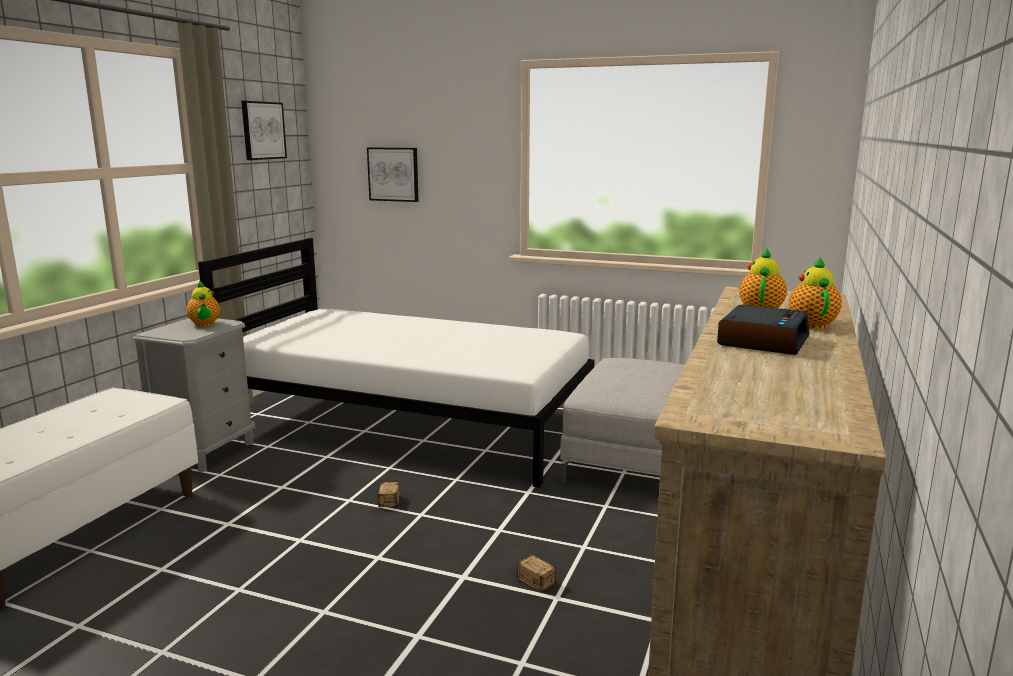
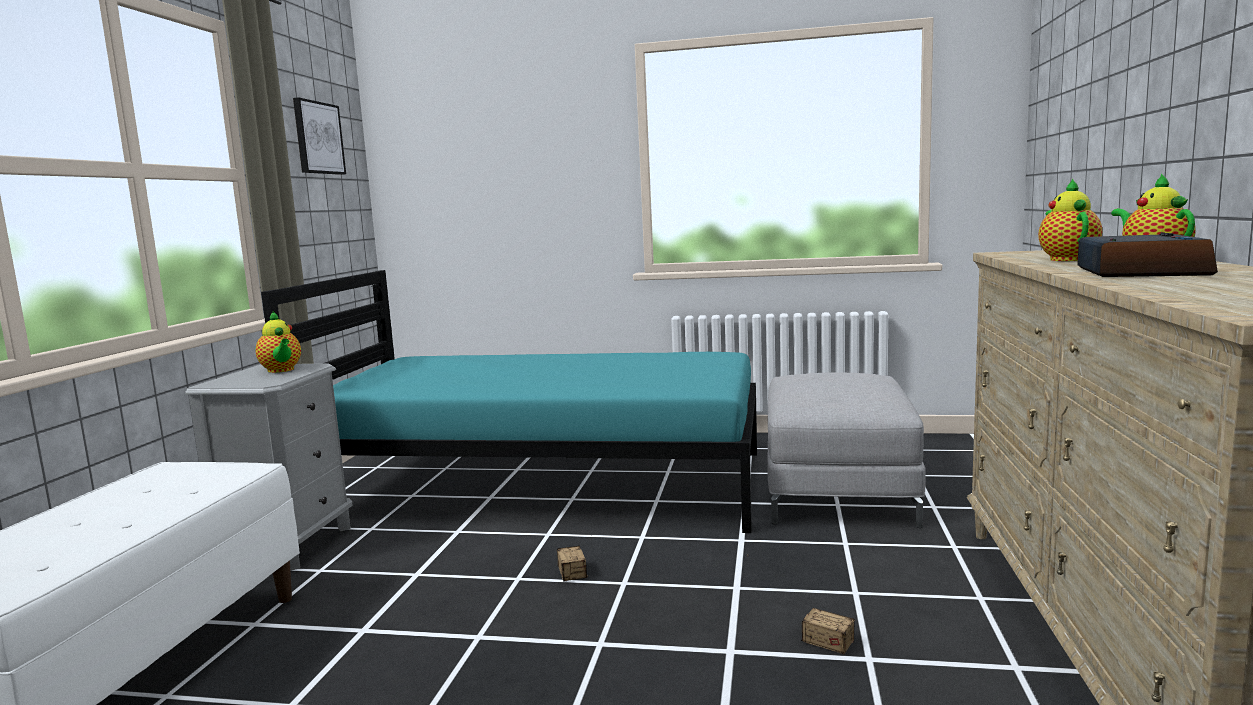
camera: 10 degrees left, 5 degrees down
white bed [198,238,595,488] -> turquoise bed [261,270,757,533]
picture [367,147,419,202] -> none

